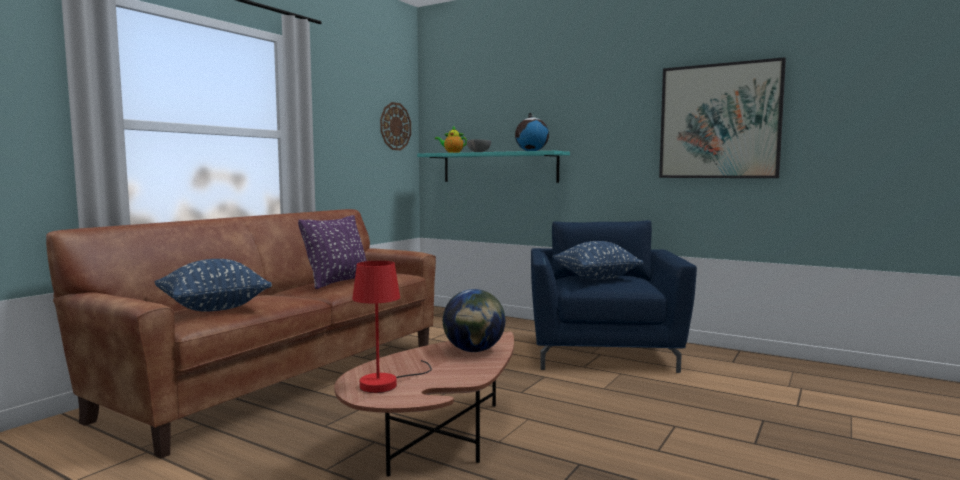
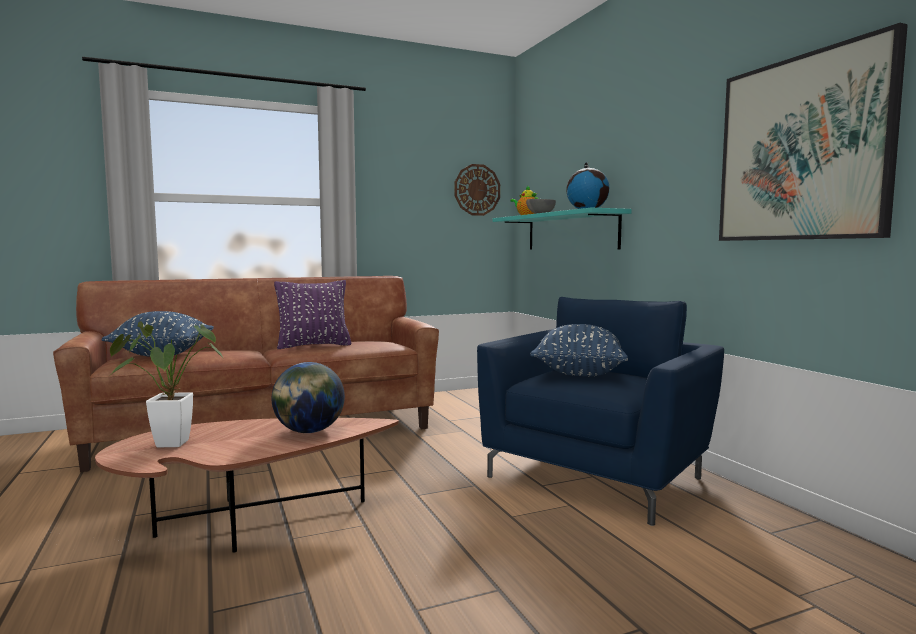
camera: 35 degrees right, 0 degrees up
red table lamp [352,261,432,393] -> potted plant [110,322,223,447]

